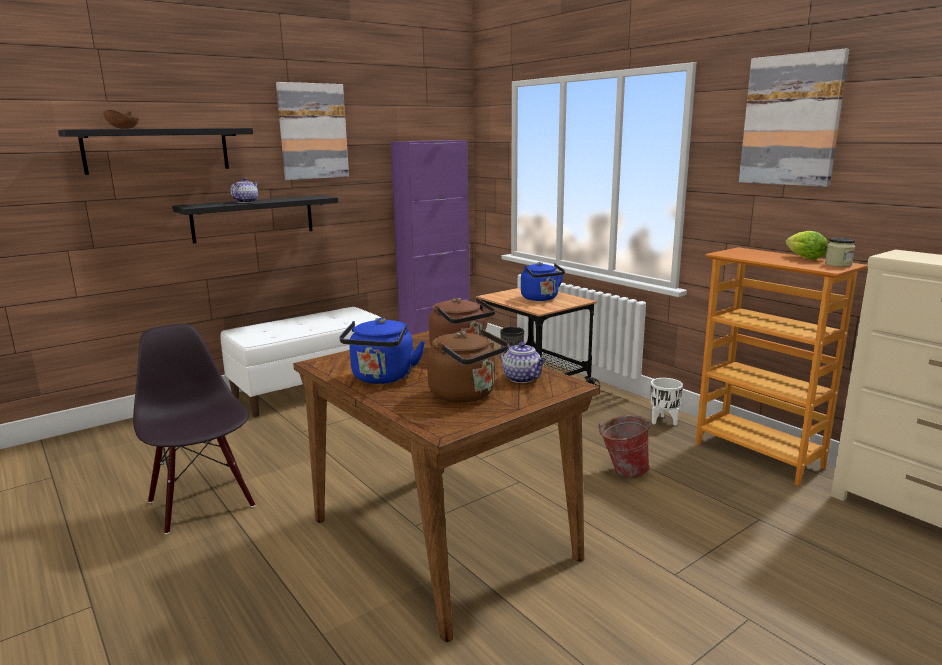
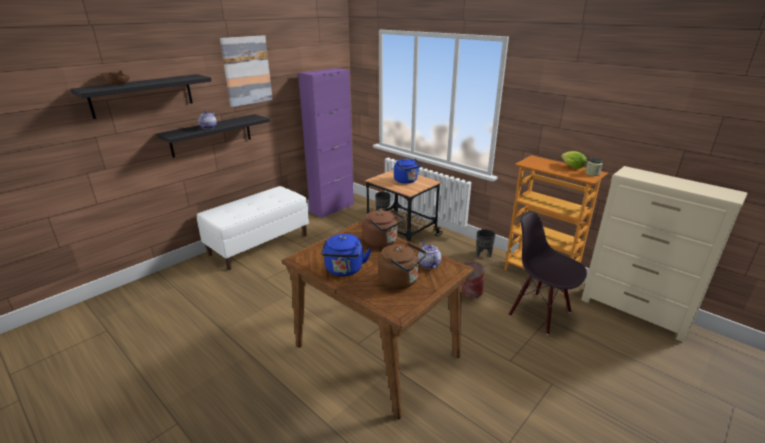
camera: 10 degrees left, 10 degrees up
black chair [133,324,255,534] -> black chair moved to [509,211,587,335]
teapot [499,342,546,383] -> teapot turned 150 degrees counterclockwise [418,241,441,269]
white planter [651,378,683,426] -> black planter [476,229,495,257]
picture [739,49,849,187] -> none

